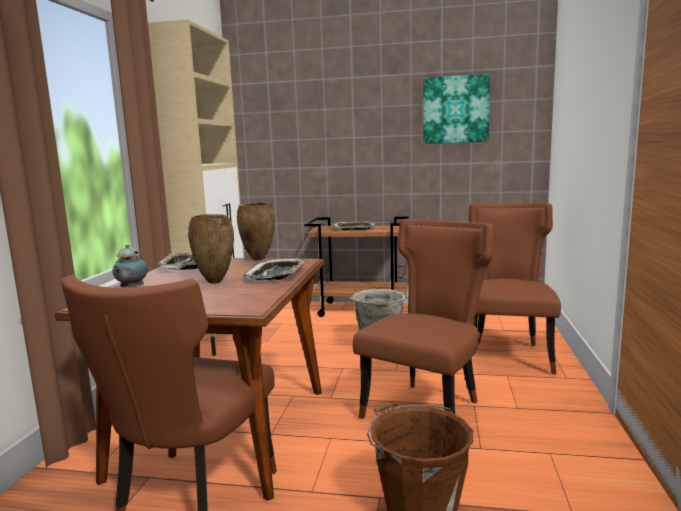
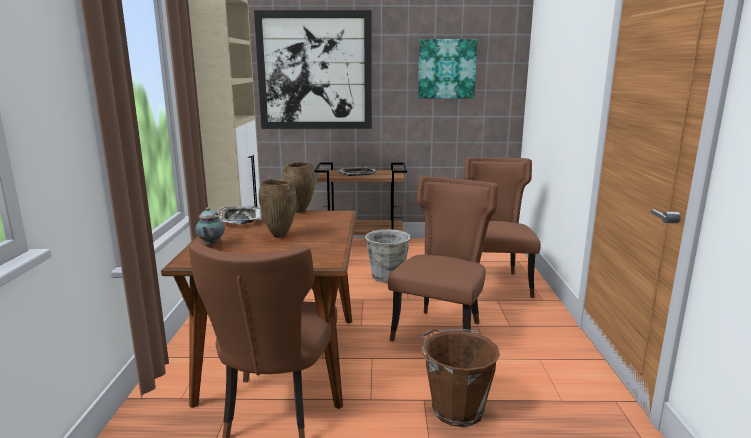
camera: 10 degrees left, 5 degrees up
tray [244,258,307,280] -> none
none -> picture [254,10,372,129]

